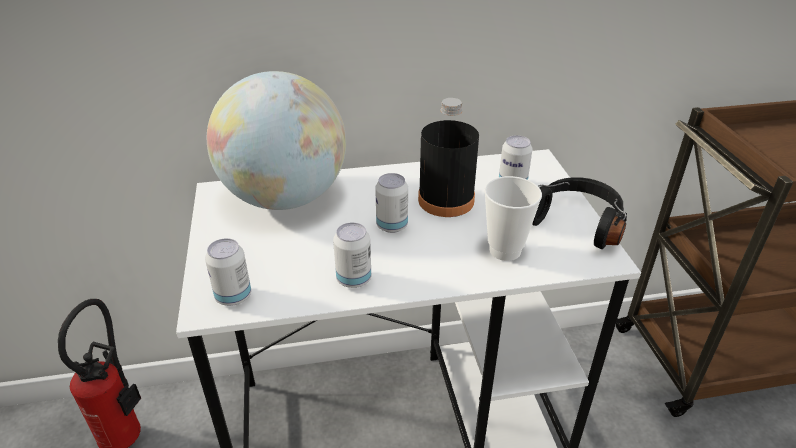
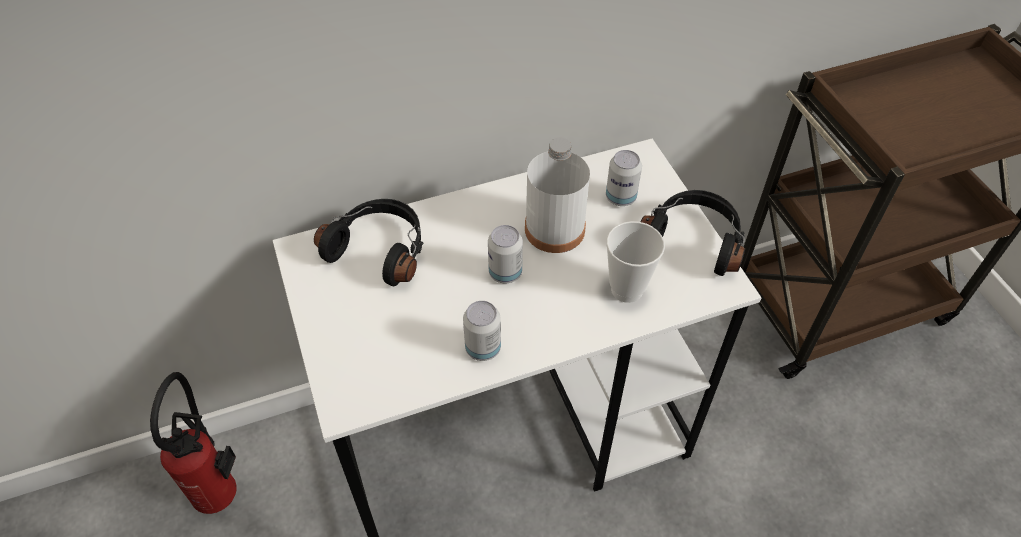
camera: 10 degrees left, 15 degrees up
can [205,238,251,306] -> none
globe [207,71,346,210] -> black headphones [314,199,423,286]
black bottle [418,98,479,217] -> white bottle [525,138,590,253]

